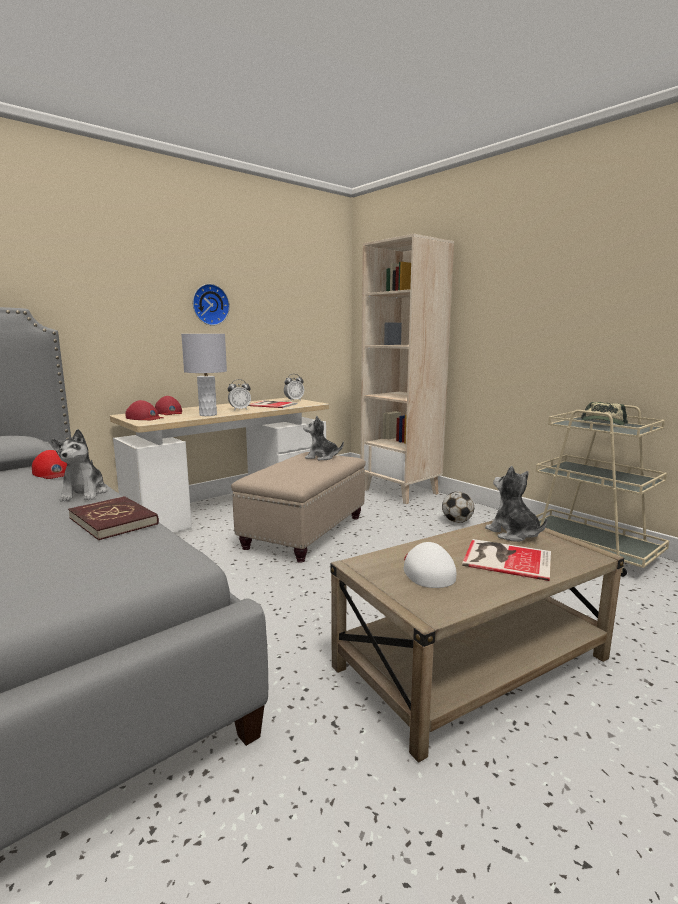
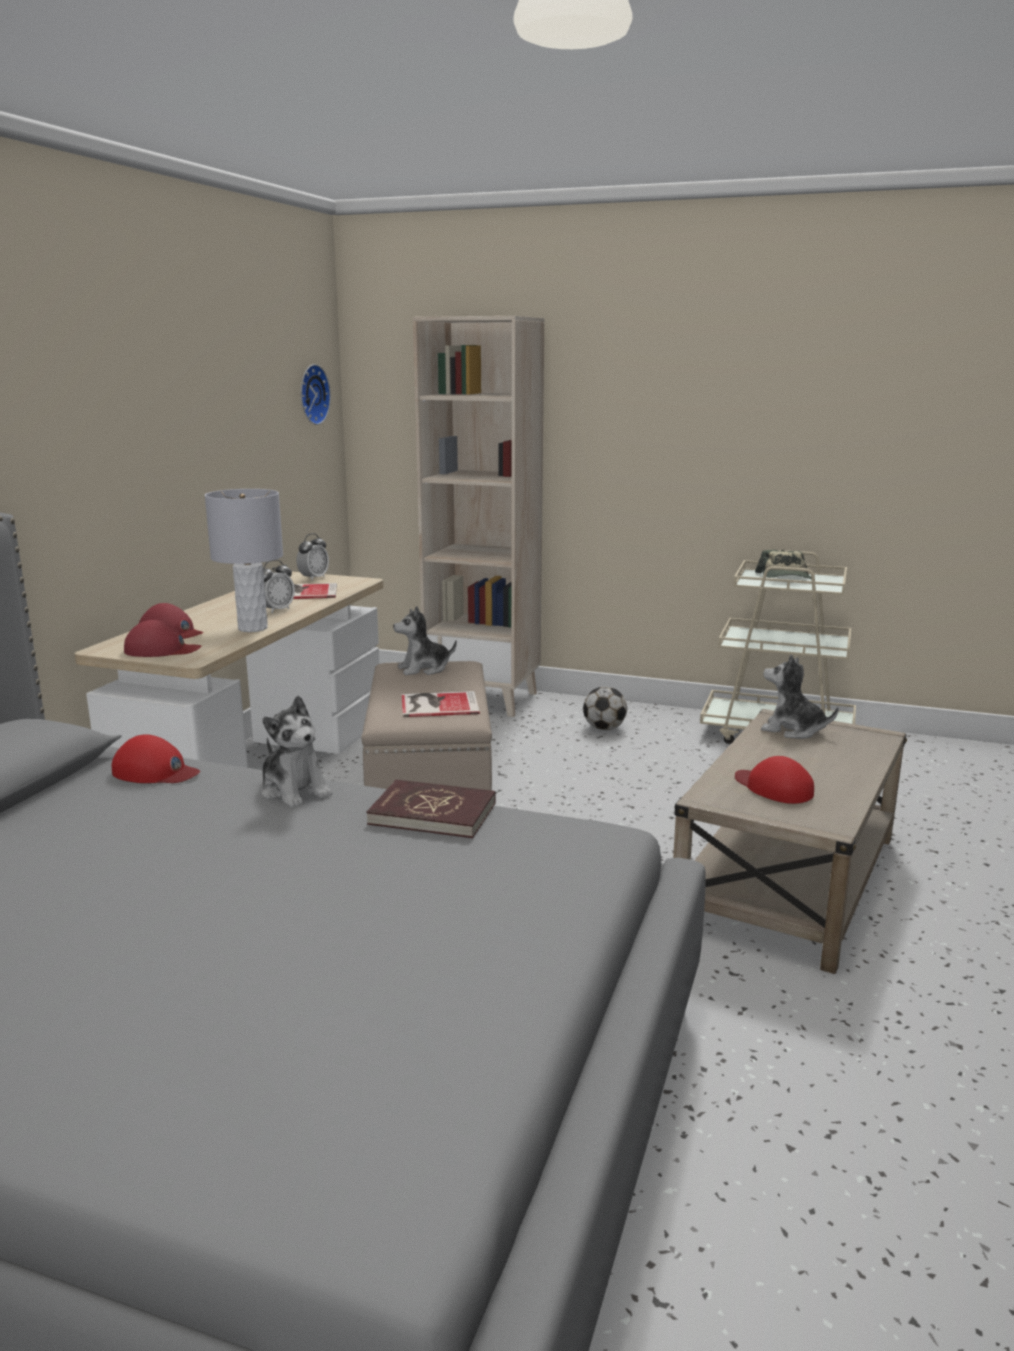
camera: 30 degrees left, 5 degrees up
wall clock [193,284,230,326] -> wall clock moved to [301,364,331,425]
white cap [404,542,456,588] -> red cap [735,756,814,804]
book [462,539,551,581] -> book moved to [402,691,480,717]

